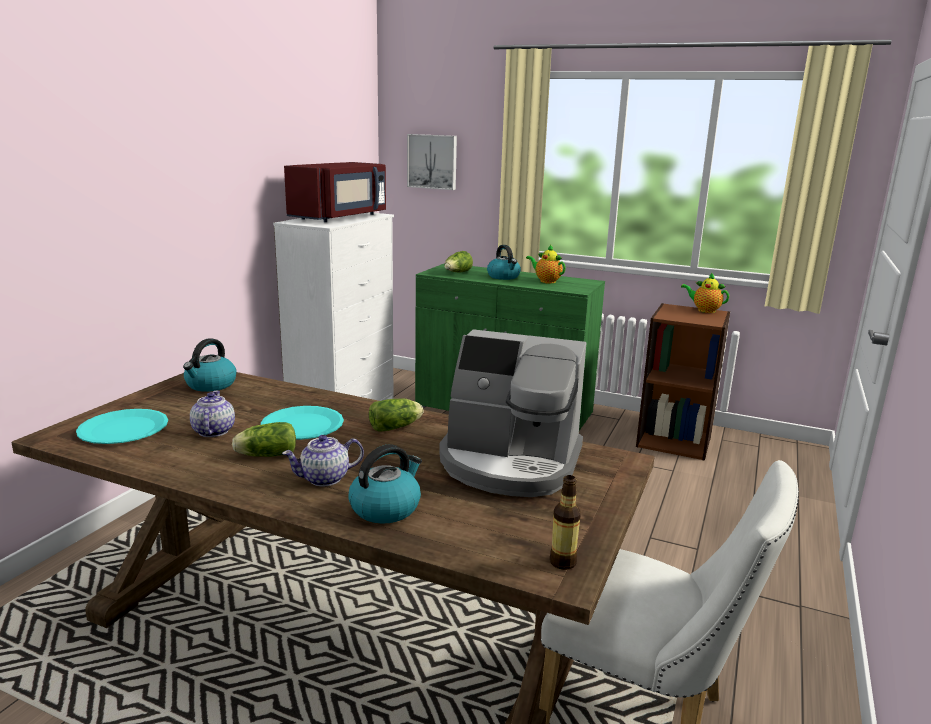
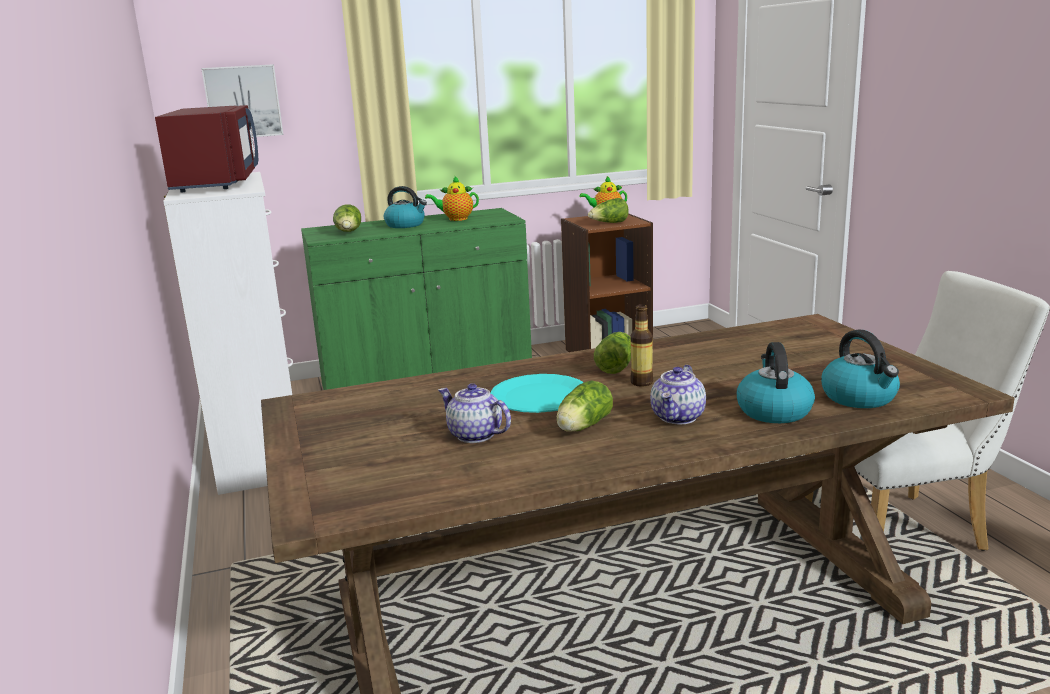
camera: 40 degrees left, 0 degrees up
turquoise plate [76,409,168,444] -> none
kettle [183,338,237,392] -> kettle moved to [821,330,900,408]
coffee machine [439,329,586,497] -> none
bottle [550,475,581,570] -> bottle moved to [630,304,653,387]
none -> lettuce [588,198,628,223]

